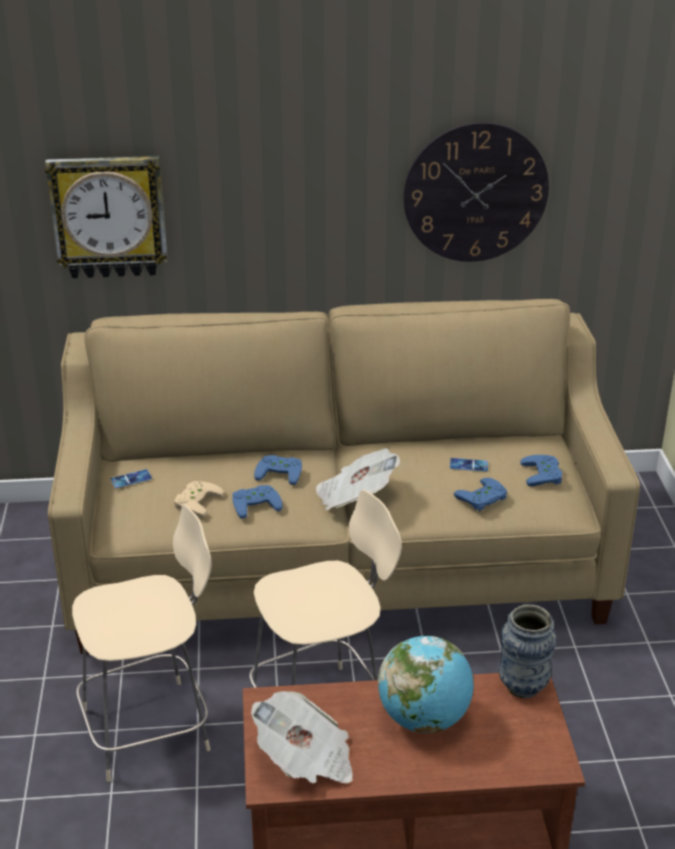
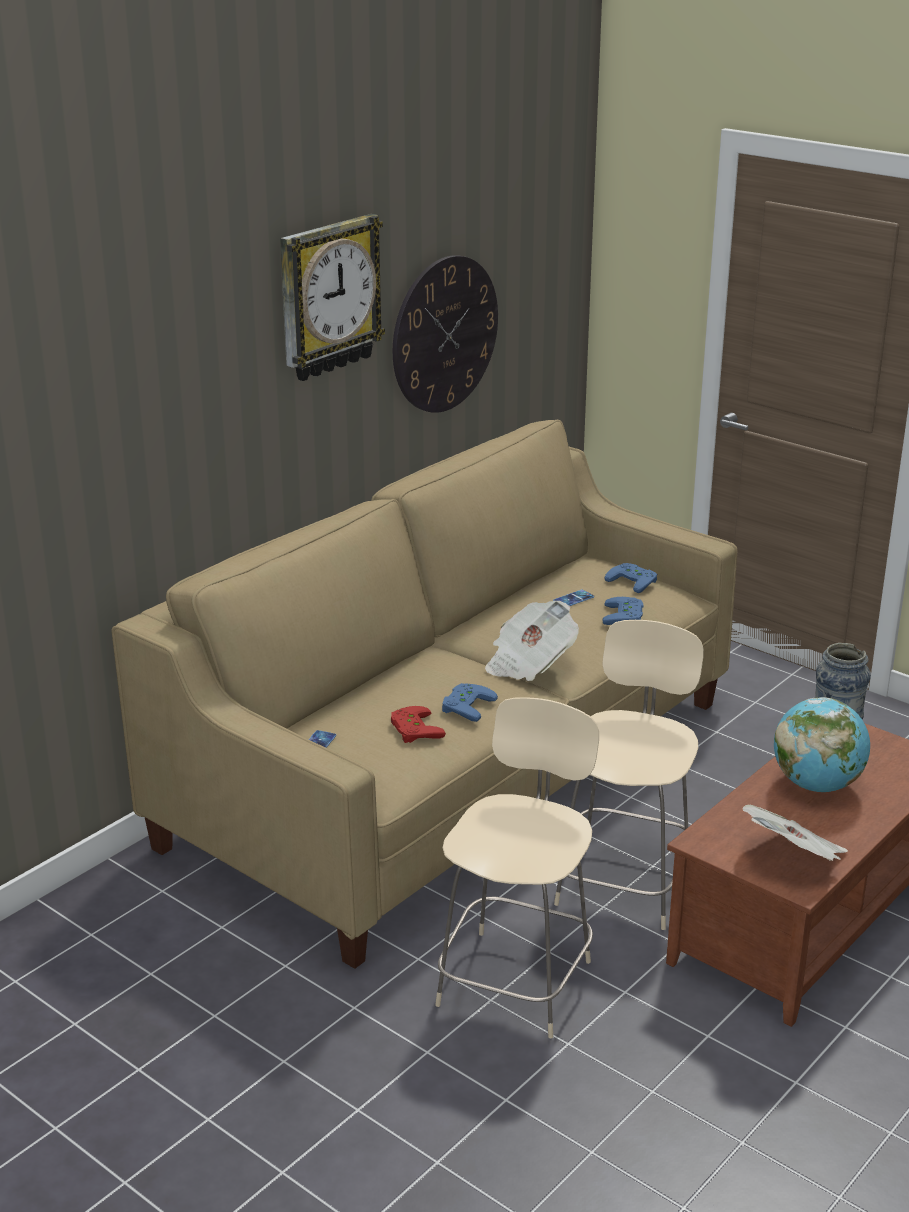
camera: 45 degrees left, 5 degrees down
wall clock [45,156,167,278] -> wall clock moved to [280,214,385,381]
beige game controller [174,481,225,518] -> red game controller [391,706,446,743]
blue game controller [254,455,302,485] -> none

